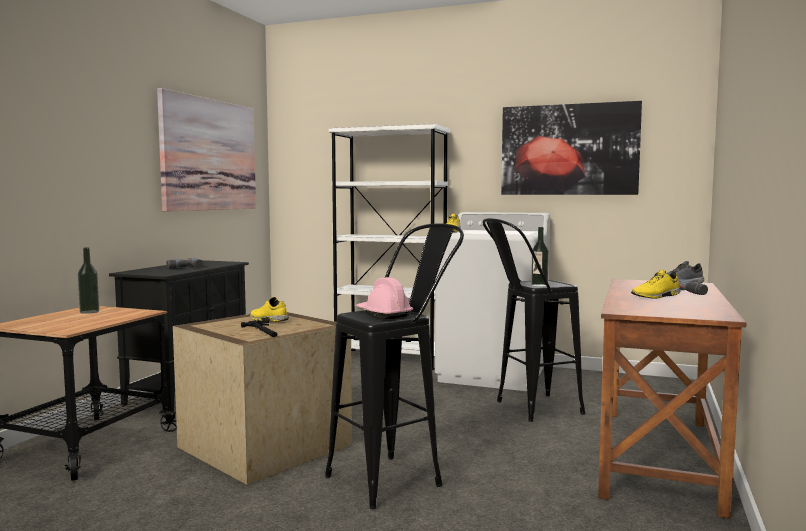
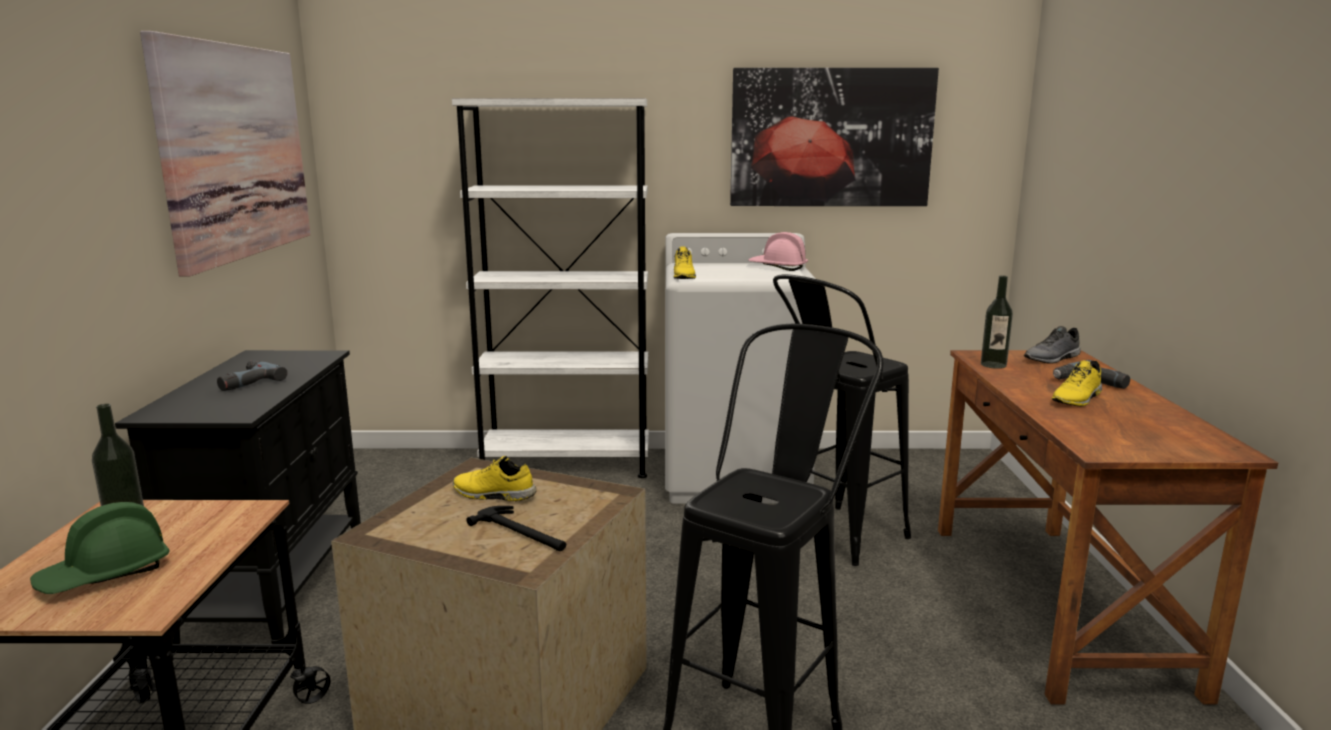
camera: 20 degrees left, 10 degrees up
pink hard hat [356,277,413,319] -> pink hard hat moved to [748,232,808,271]
bottle [531,227,549,287] -> bottle moved to [981,276,1013,369]
none -> green hard hat [30,502,169,594]

